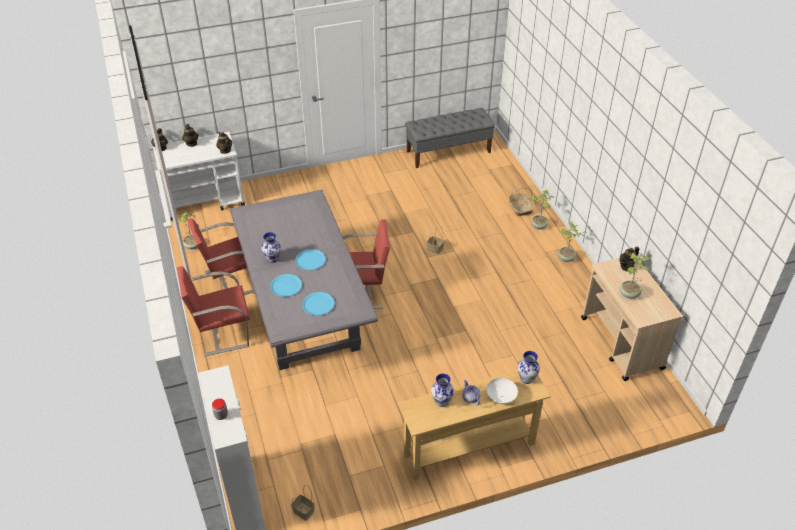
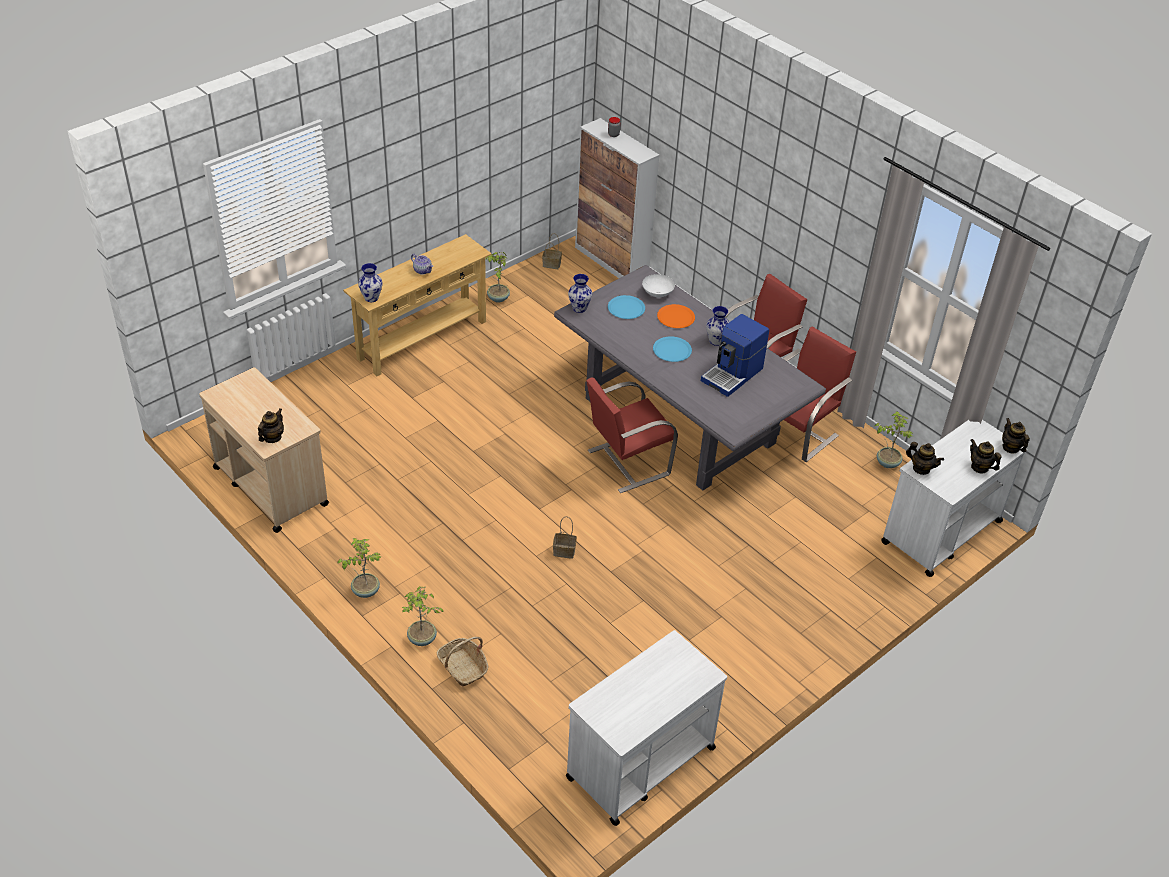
camera: 155 degrees right, 0 degrees up
blue plate [270,274,302,297] -> orange plate [657,304,695,328]
grey bench [405,108,495,168] -> white cart [566,630,727,826]
vase [431,374,454,407] -> vase moved to [568,274,592,313]
white bowl [486,378,518,404] -> white bowl moved to [642,274,675,297]
potted plant [620,253,650,299] -> potted plant moved to [486,252,510,303]
none -> coffee machine [701,314,769,397]

